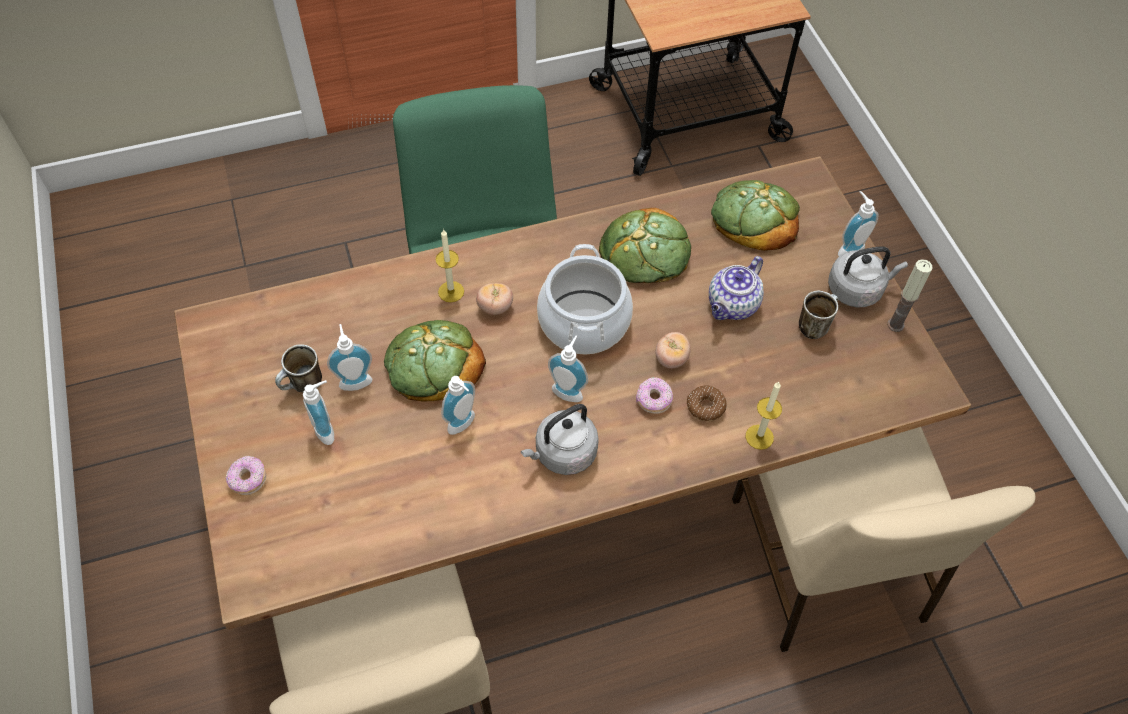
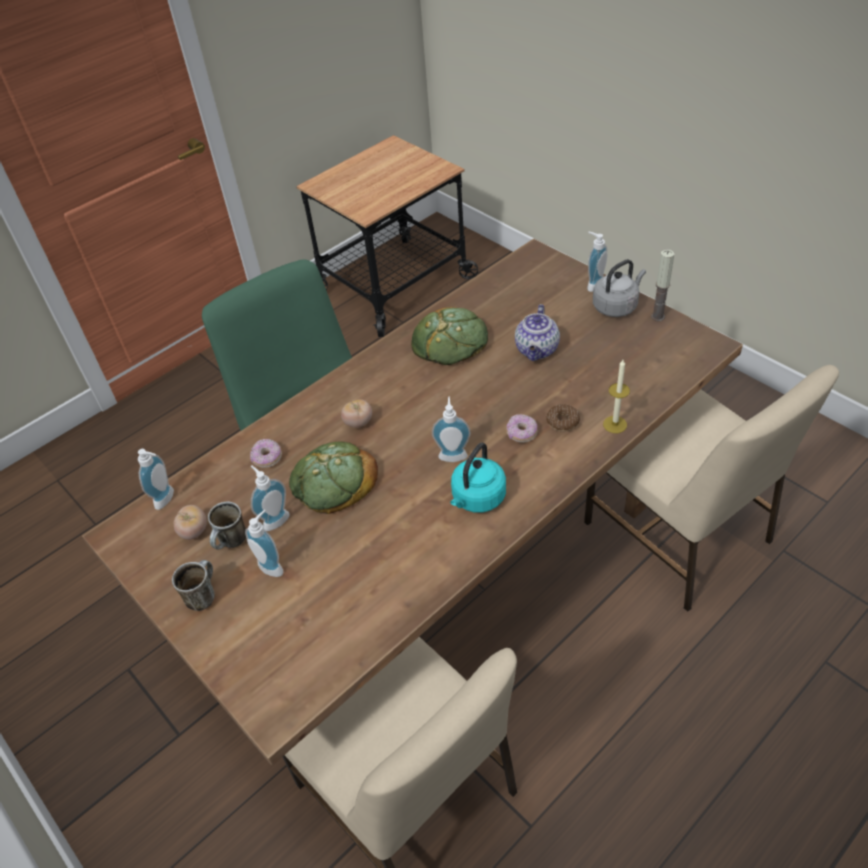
camera: 20 degrees left, 10 degrees down
donut [226,456,266,495] -> donut moved to [250,439,282,468]
candle [436,229,464,302] -> none
soap dispenser [441,376,475,435] -> soap dispenser moved to [138,449,174,510]
grey kettle [521,404,599,475] -> turquoise kettle [450,442,506,513]
cooking pot [537,244,633,355] -> none
tomato [655,332,691,369] -> tomato moved to [174,505,207,540]
bread [711,180,800,251] -> none
mug [799,291,838,339] -> mug moved to [172,560,215,611]

